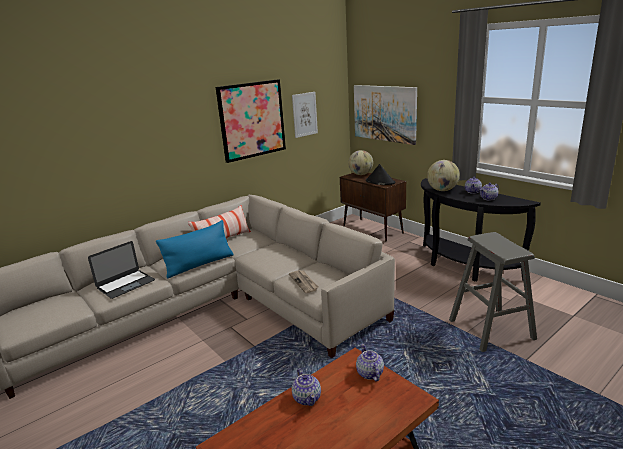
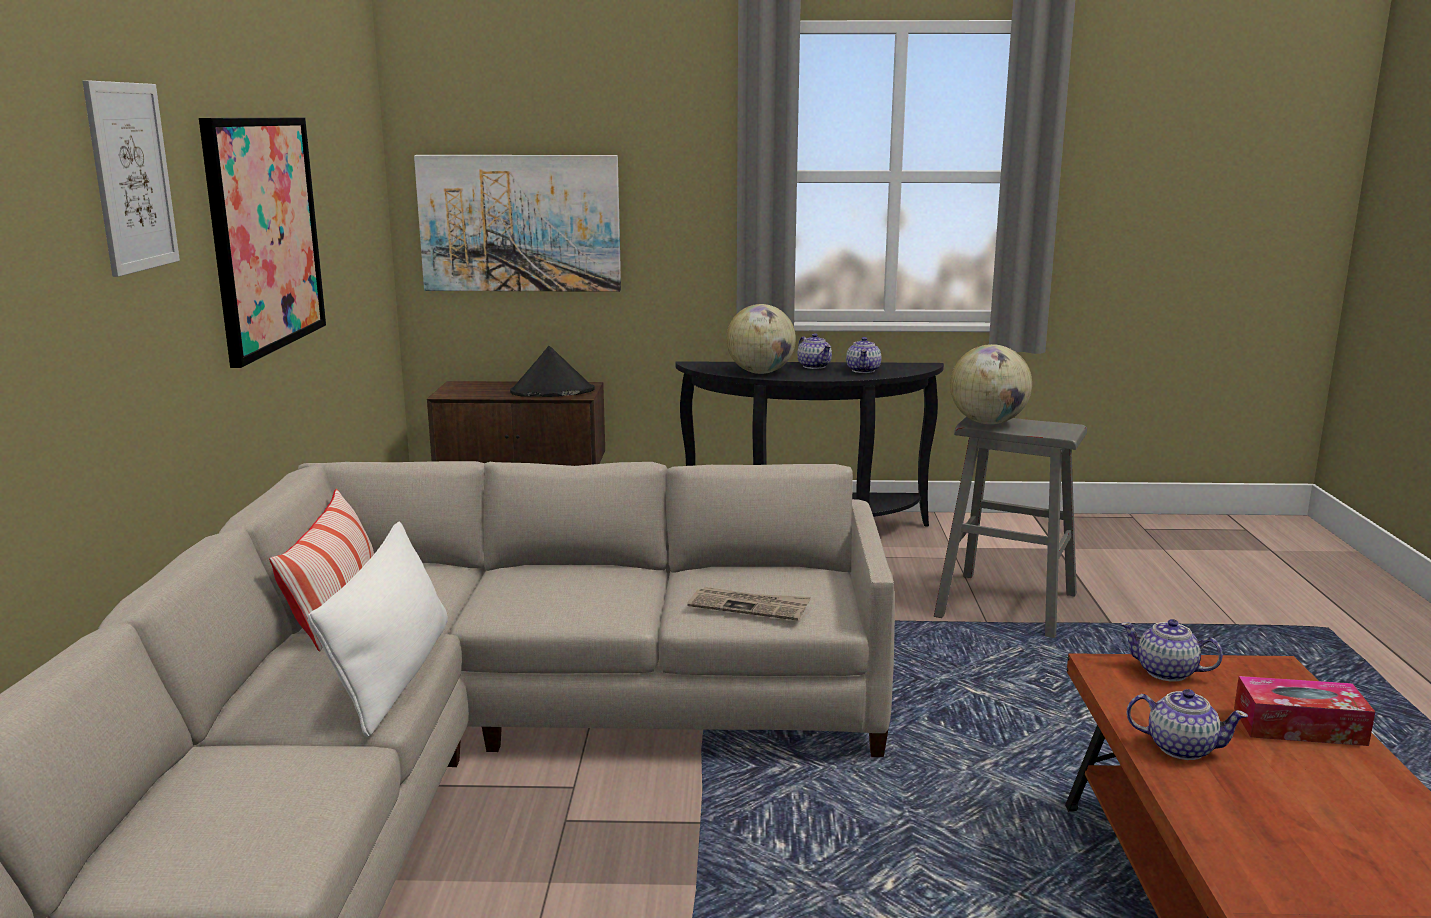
camera: 50 degrees left, 5 degrees down
laptop [88,241,155,299] -> none
blue pillow [156,220,233,279] -> white pillow [308,522,448,737]
picture [292,92,318,138] -> picture moved to [83,80,180,277]
globe [348,150,373,175] -> globe moved to [950,344,1032,424]
none -> tissue box [1234,676,1375,746]

